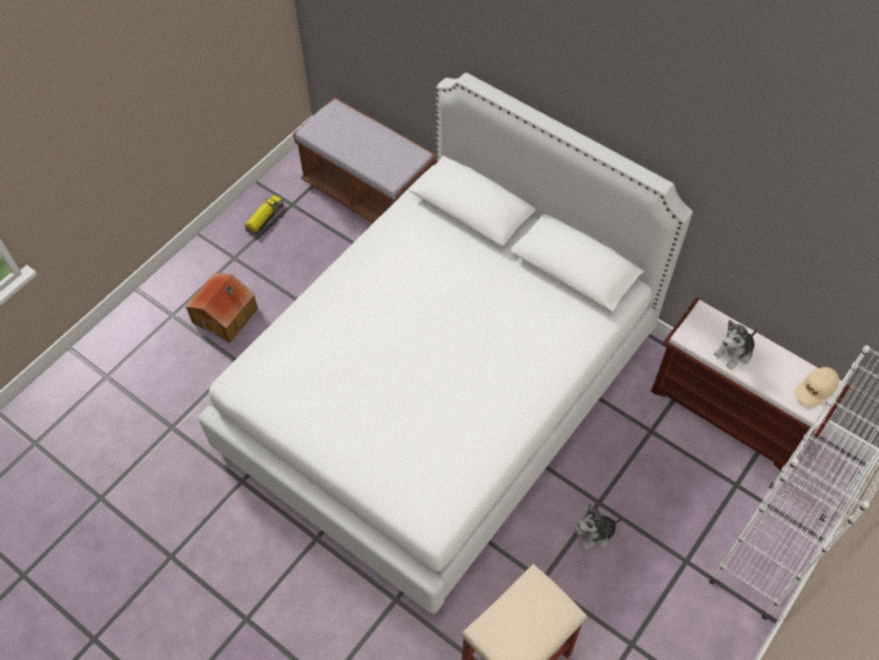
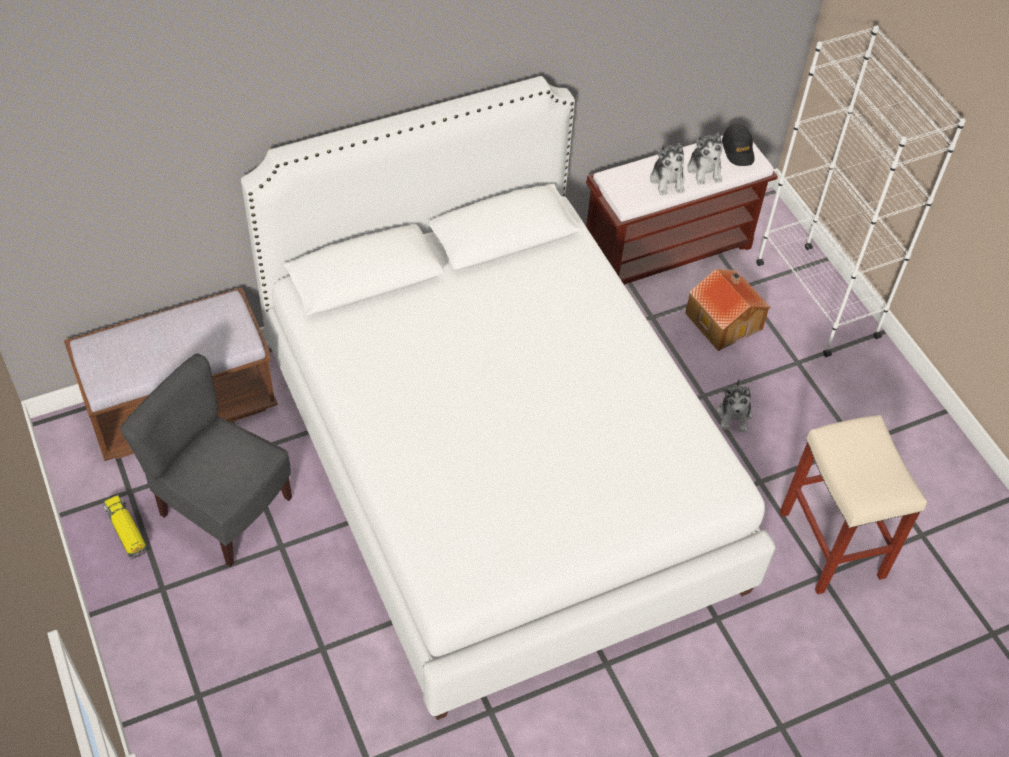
camera: 65 degrees left, 5 degrees down
toy house [185,273,258,343] -> toy house moved to [685,269,770,351]
beige cap [795,367,839,407] -> black cap [722,124,754,166]
none -> grey chair [120,353,292,567]
none -> plush toy [687,132,722,185]

